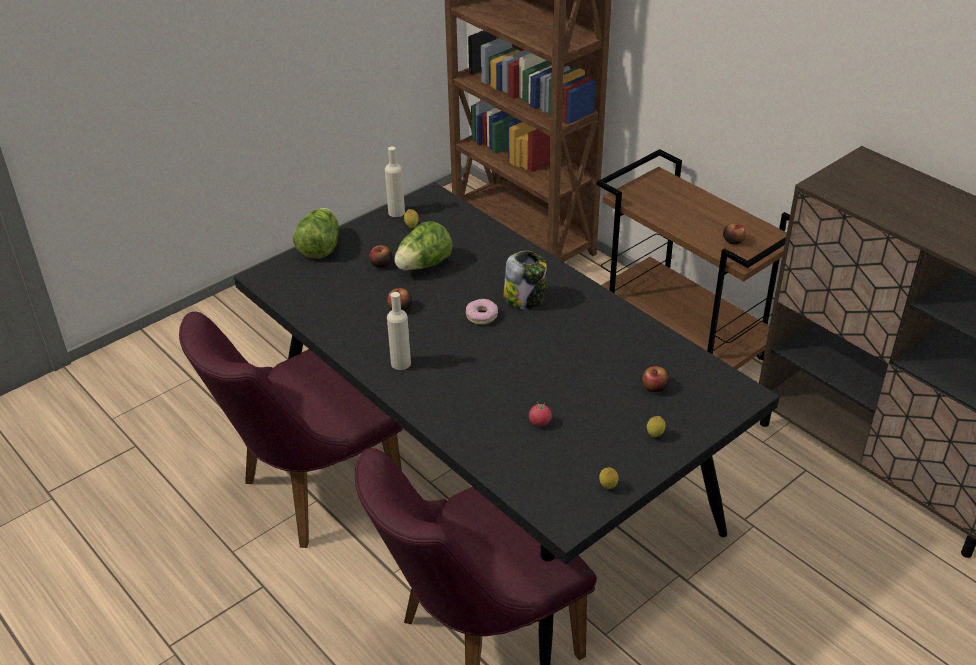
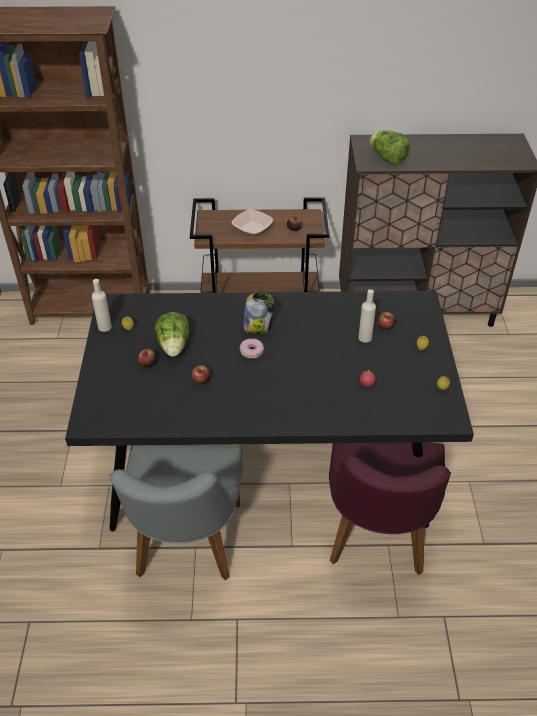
camera: 50 degrees left, 5 degrees up
purple chair [179,312,403,548] -> grey chair [109,445,242,580]
lettuce [293,208,338,259] -> lettuce moved to [370,130,410,165]
beige bottle [387,292,411,370] -> beige bottle moved to [358,289,376,343]
none -> bowl [232,209,273,235]

